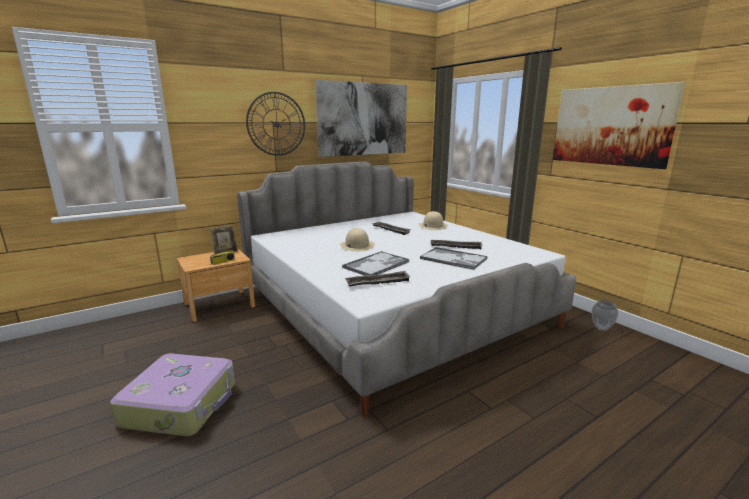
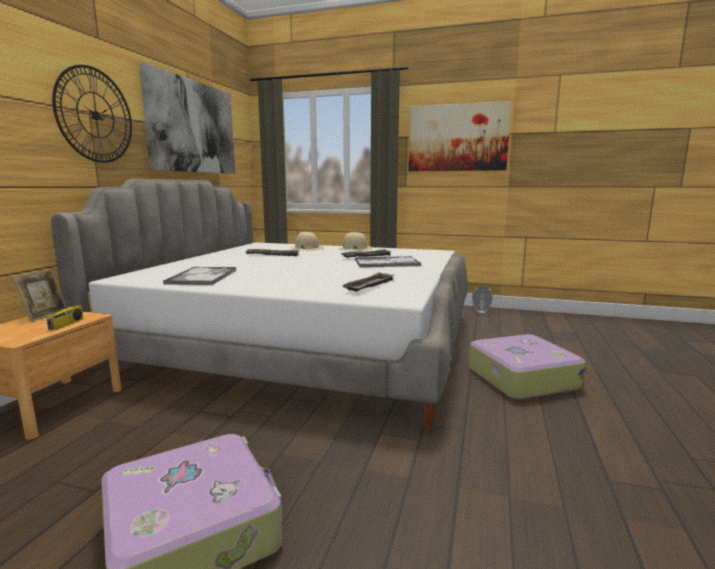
camera: 40 degrees left, 5 degrees down
beige hat [340,228,375,252] -> beige hat moved to [338,232,373,251]
tray [342,251,409,276] -> tray moved to [163,267,236,285]
none -> suitcase [469,334,586,400]

